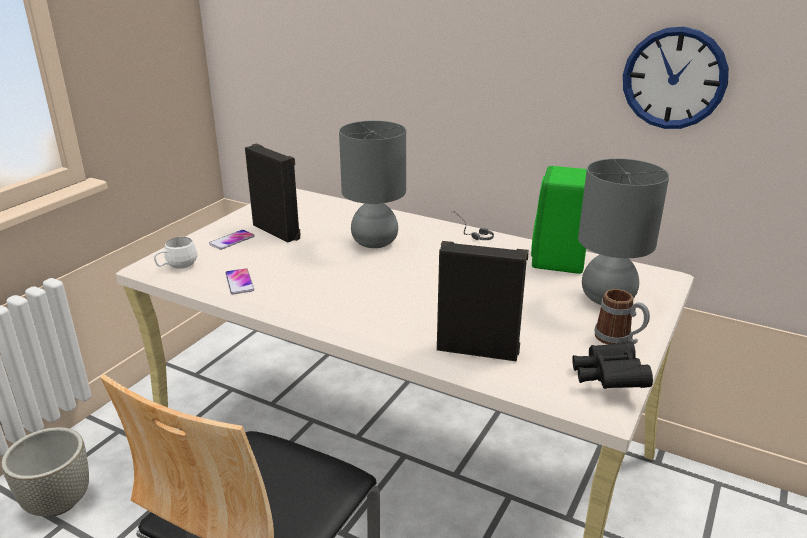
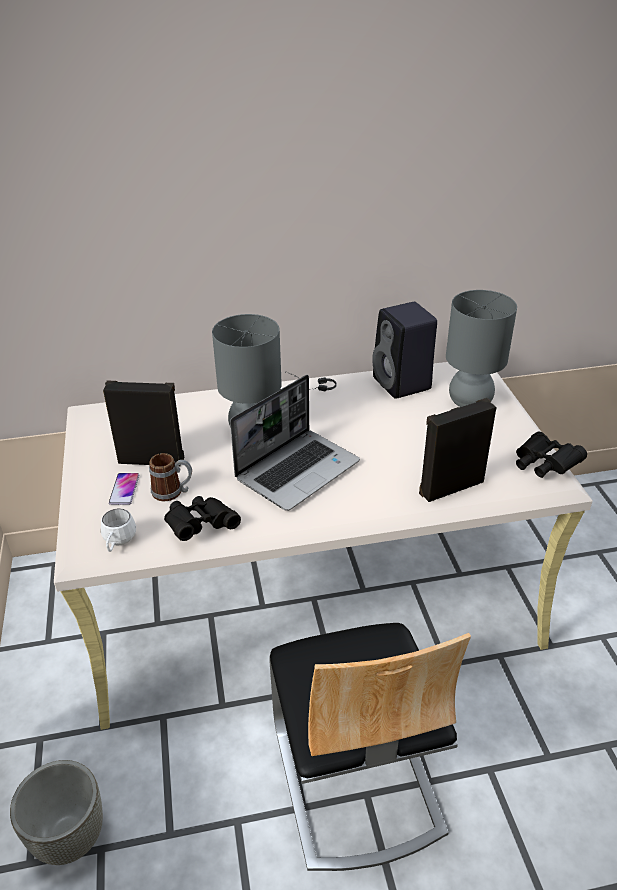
camera: 40 degrees left, 10 degrees up
phone [225,268,254,294] -> black binoculars [164,496,241,541]
green speaker [531,166,587,274] -> black speaker [372,302,437,399]
mug [594,289,650,345] -> mug moved to [149,453,192,502]
wall clock [623,26,729,129] -> none
none -> laptop [230,375,360,511]

